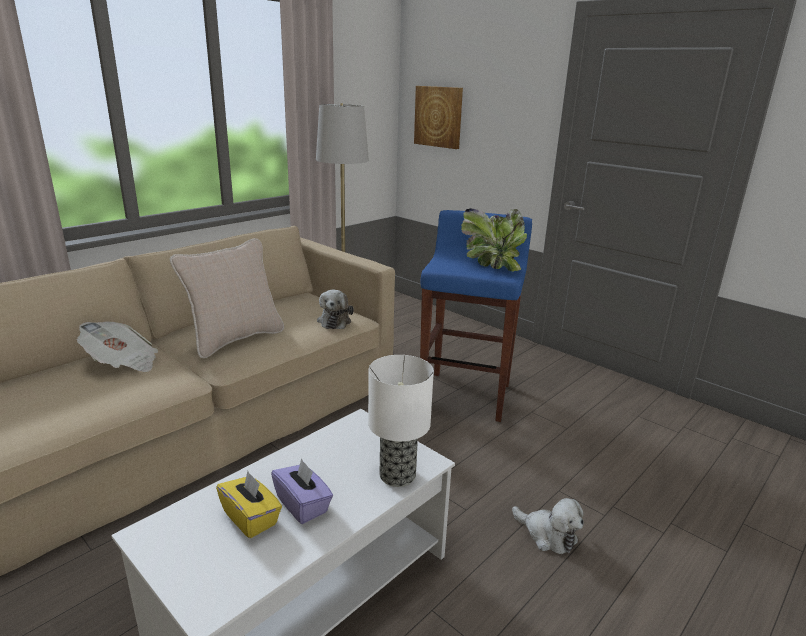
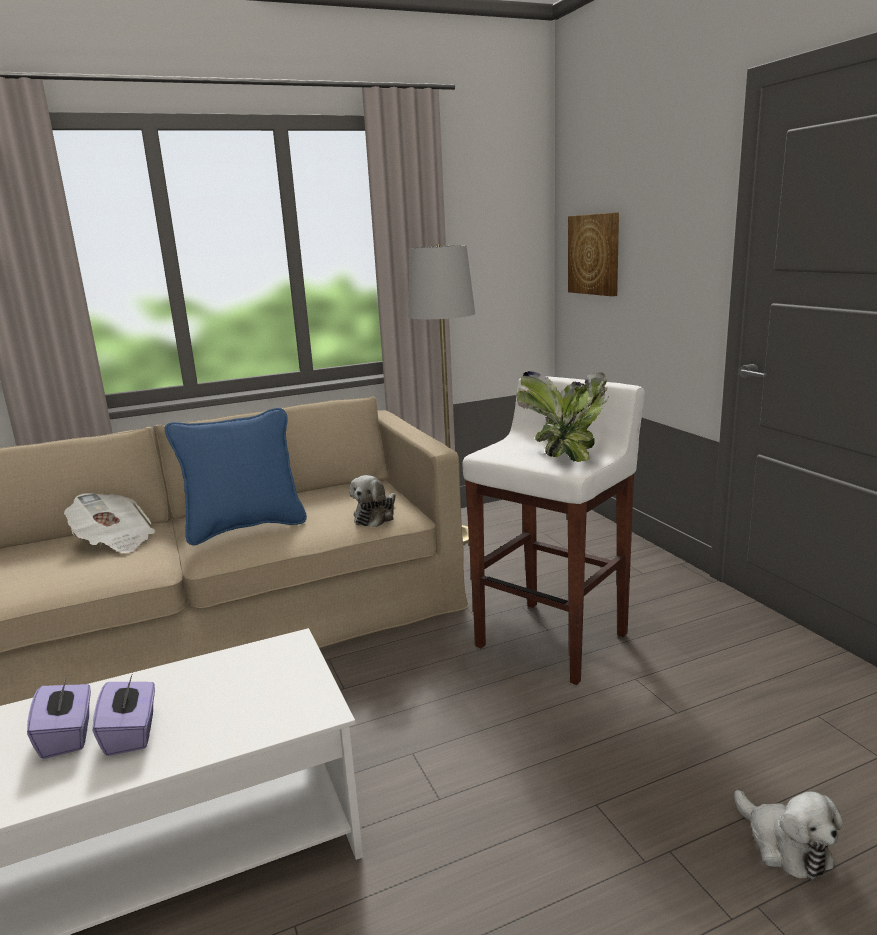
camera: 25 degrees right, 5 degrees down
beige pillow [170,238,284,358] -> blue pillow [165,408,307,545]
yellow tissue box [216,471,282,538] -> purple tissue box [27,677,91,759]
table lamp [368,355,434,487] -> none
blue stool [420,210,532,422] -> white stool [463,376,645,685]
plush toy [512,498,584,554] -> plush toy moved to [734,790,843,881]

